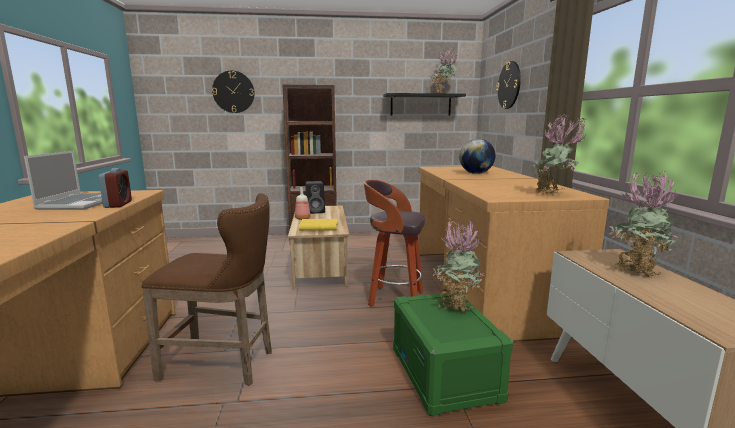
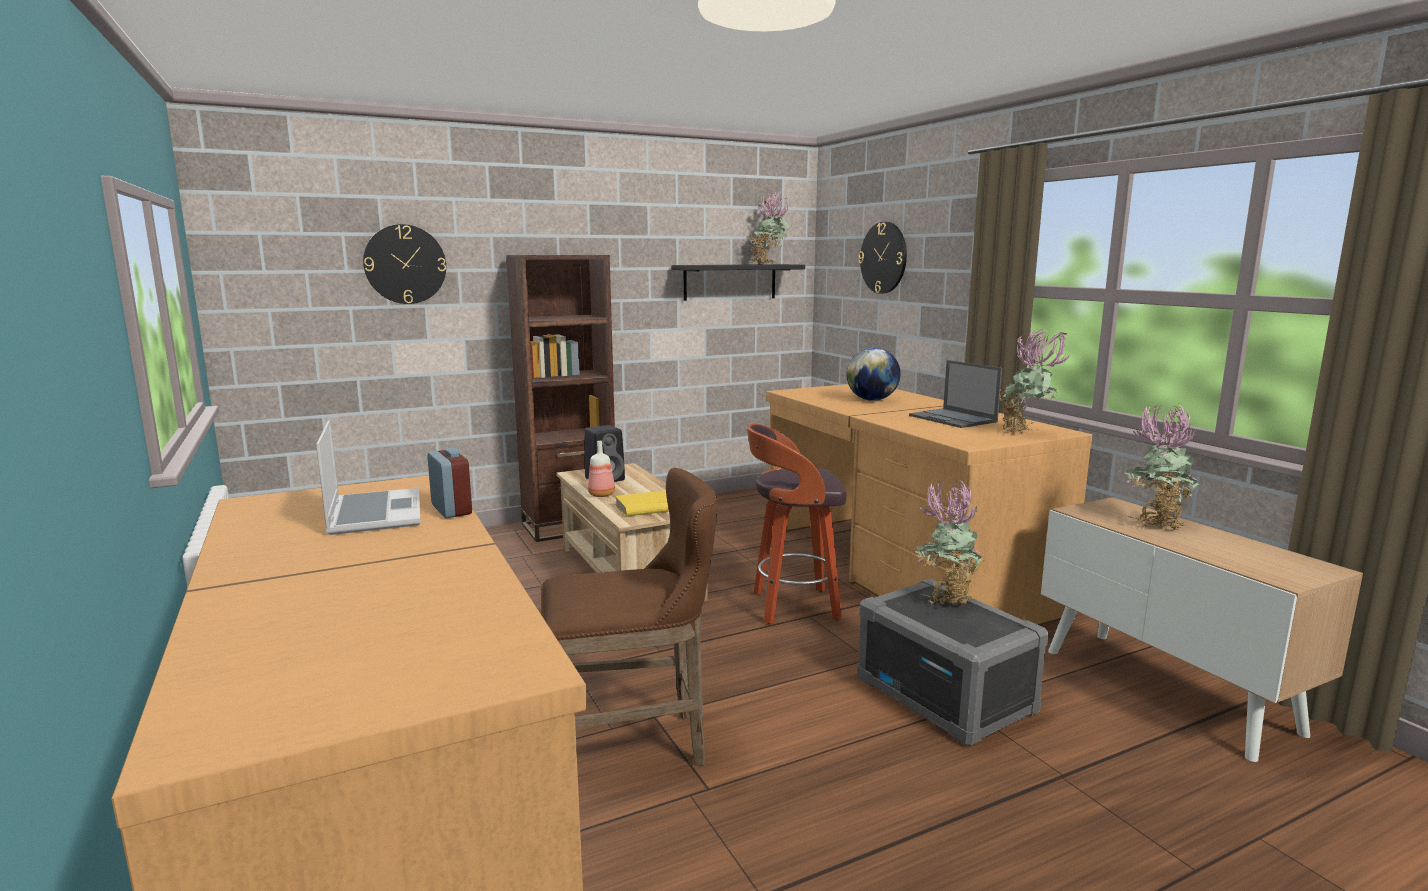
camera: 20 degrees left, 0 degrees up
green storage box [393,293,513,416] -> grey storage box [857,579,1048,747]
none -> laptop [909,360,1002,428]

